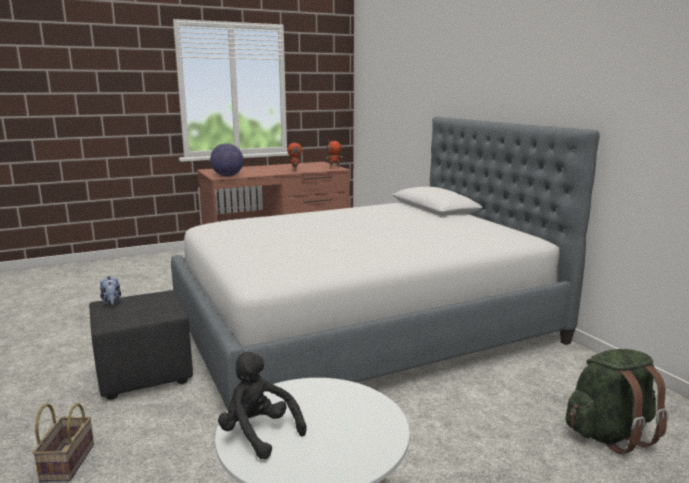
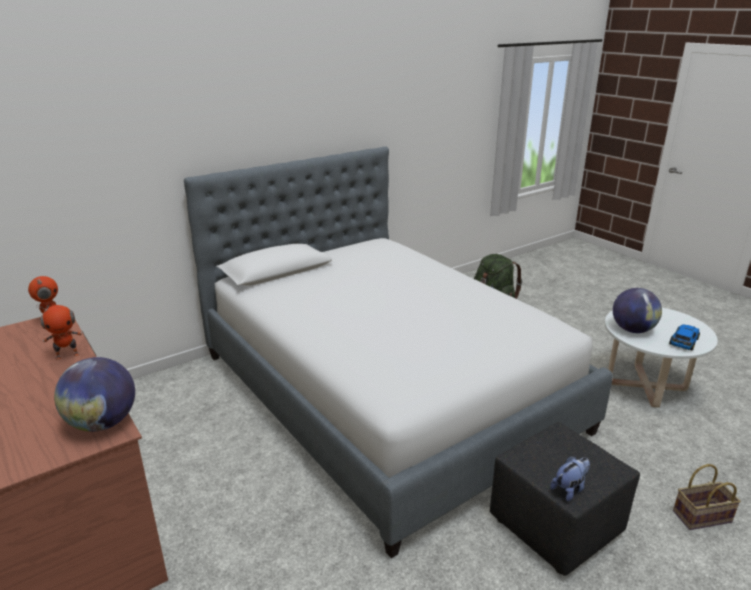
camera: 100 degrees left, 10 degrees up
black plush toy [218,352,307,460] -> toy car [669,324,700,350]
none -> globe [613,288,662,333]

